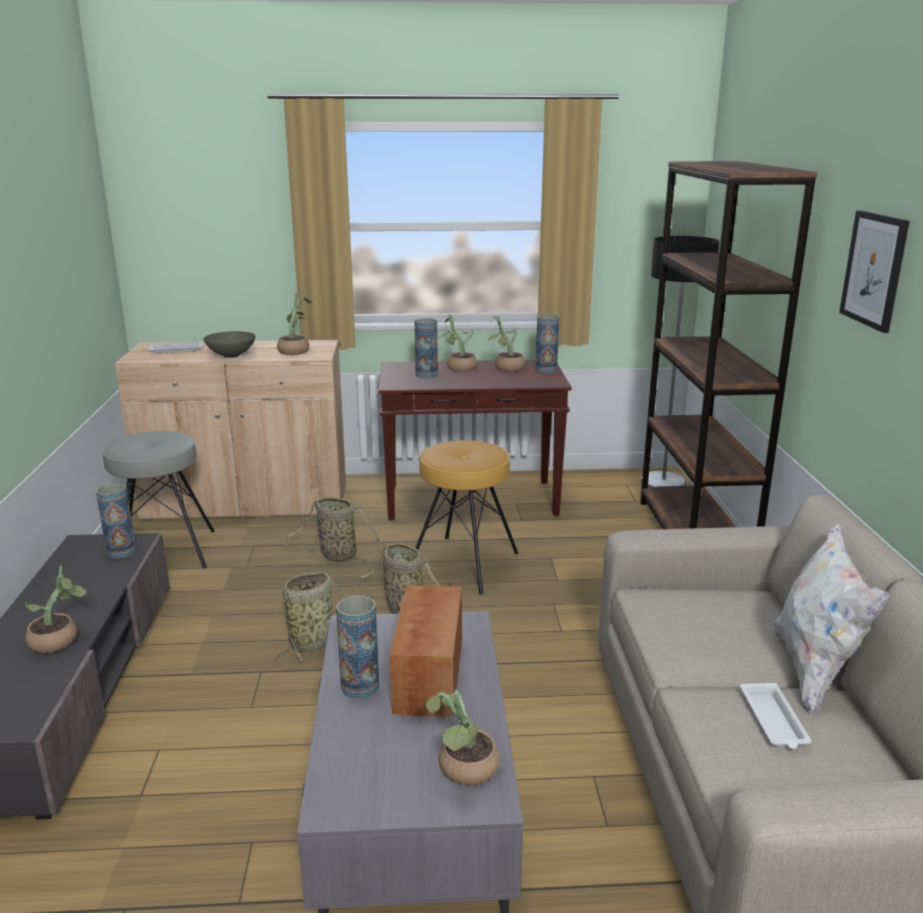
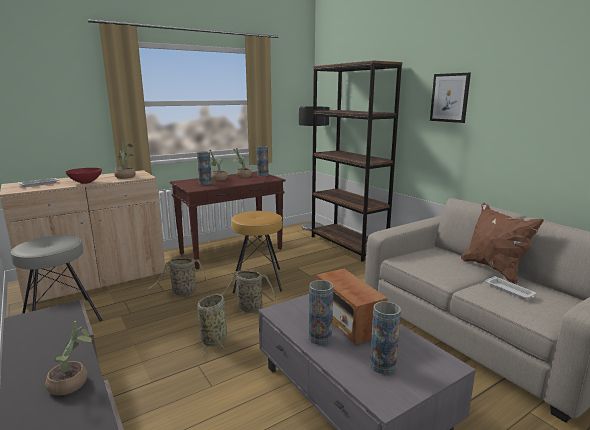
camera: 30 degrees left, 5 degrees down
vase [96,483,136,559] -> vase moved to [370,301,401,374]
grey bowl [203,331,256,358] -> red bowl [65,168,102,184]
potted plant [426,689,500,785] -> none
white pillow [774,523,890,715] -> brown pillow [461,203,544,285]

